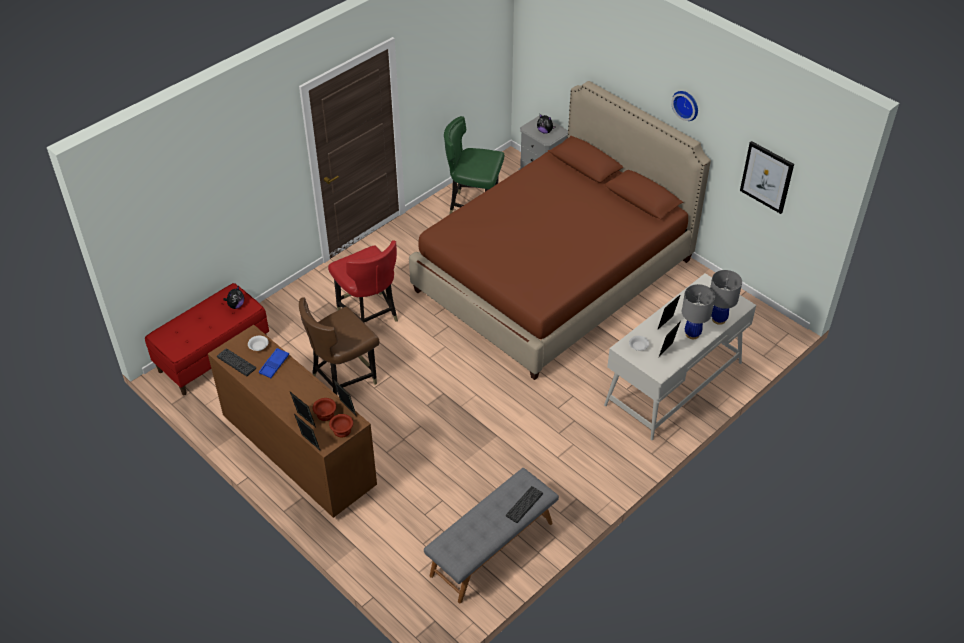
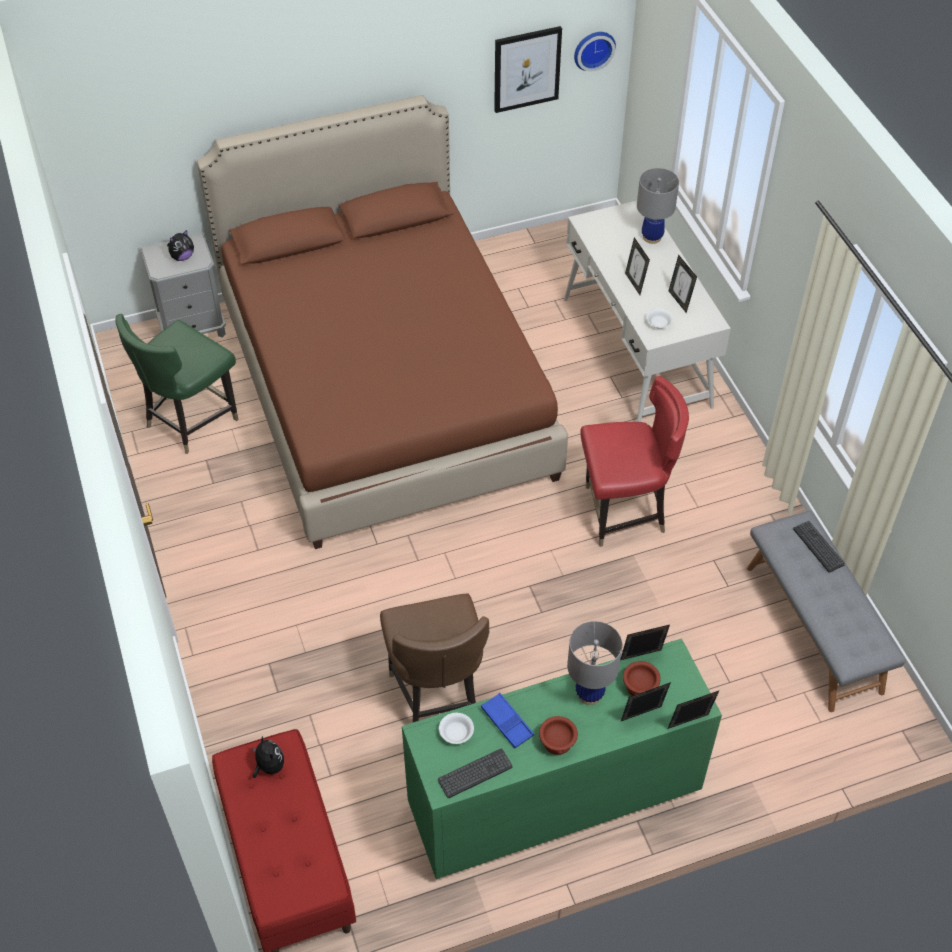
camera: 65 degrees left, 5 degrees up
brown dresser [208,325,377,518] -> green dresser [402,638,722,879]
red chair [328,240,398,322] -> red chair moved to [580,376,689,547]
brown bowl [329,414,353,438] -> brown bowl moved to [539,716,578,755]
wall clock [671,91,698,121] -> wall clock moved to [574,32,616,71]
grey table lamp [682,284,715,339] -> grey table lamp moved to [567,621,622,705]

